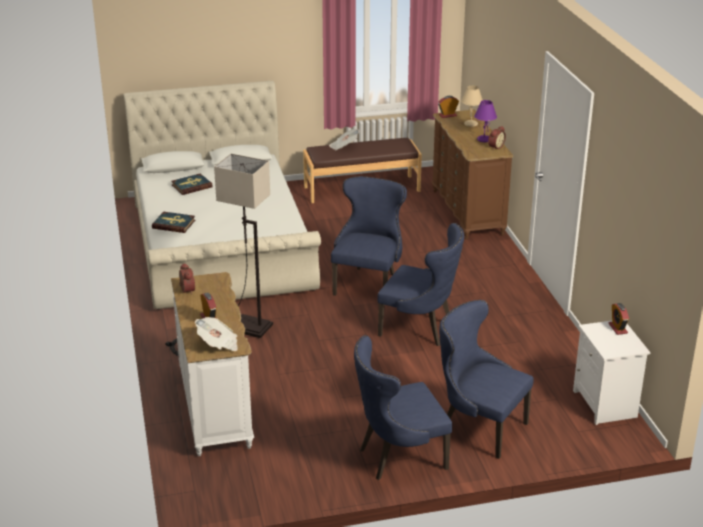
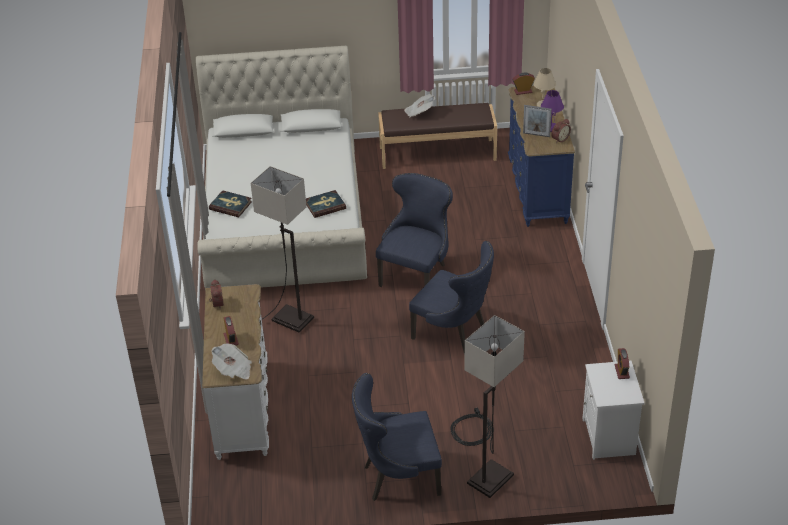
camera: 10 degrees right, 10 degrees up
book [171,173,213,195] -> book moved to [306,190,346,218]
brown dresser [432,109,513,240] -> blue dresser [508,86,575,227]
blue chair [439,300,533,459] -> floor lamp [450,315,525,498]
none -> picture frame [523,105,552,137]

